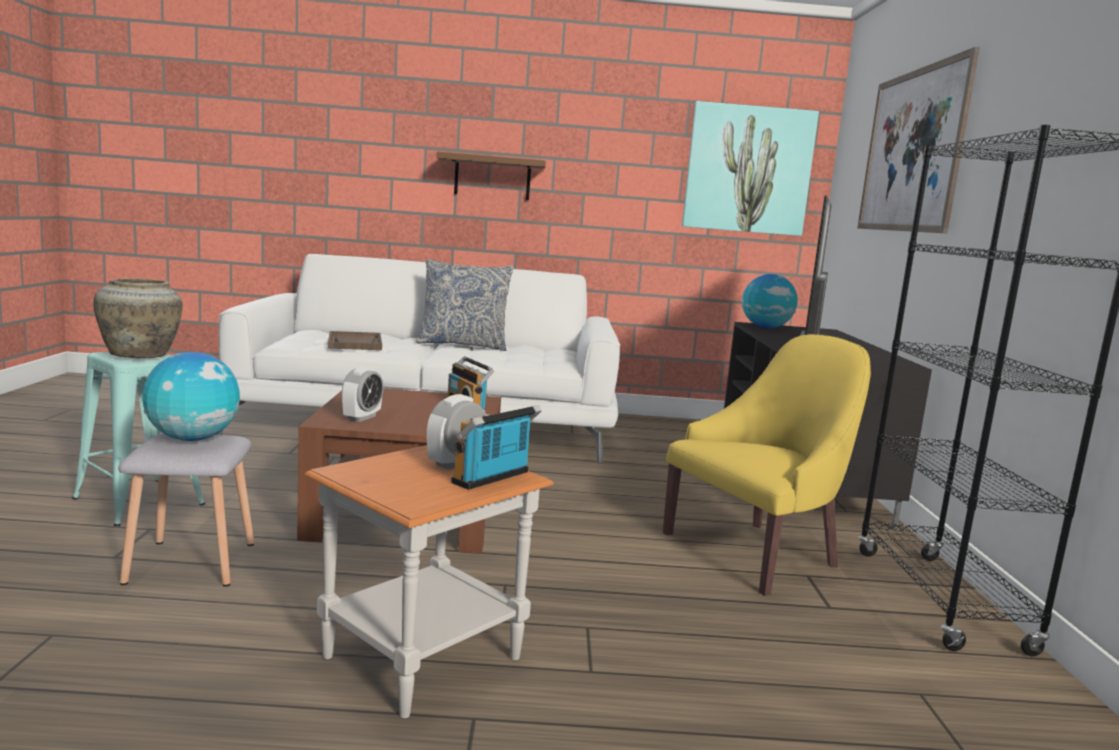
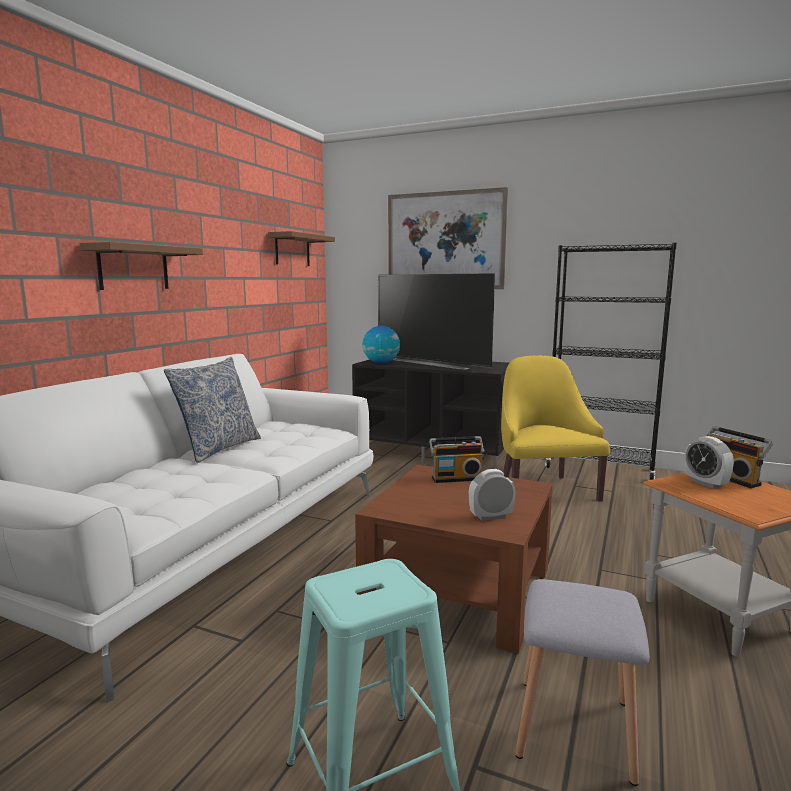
camera: 65 degrees left, 0 degrees up
beige vase [93,278,182,358] -> none
globe [142,352,240,441] -> none
brown tray [328,331,382,350] -> none
alarm clock [342,366,384,422] -> alarm clock turned 60 degrees counterclockwise [469,469,515,521]
picture [682,101,819,236] -> brown shelf [268,231,335,266]

